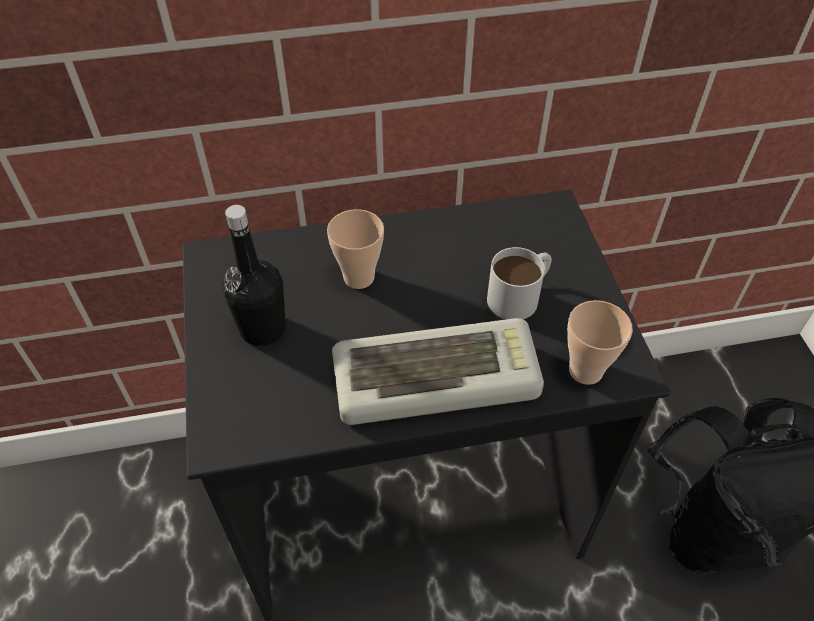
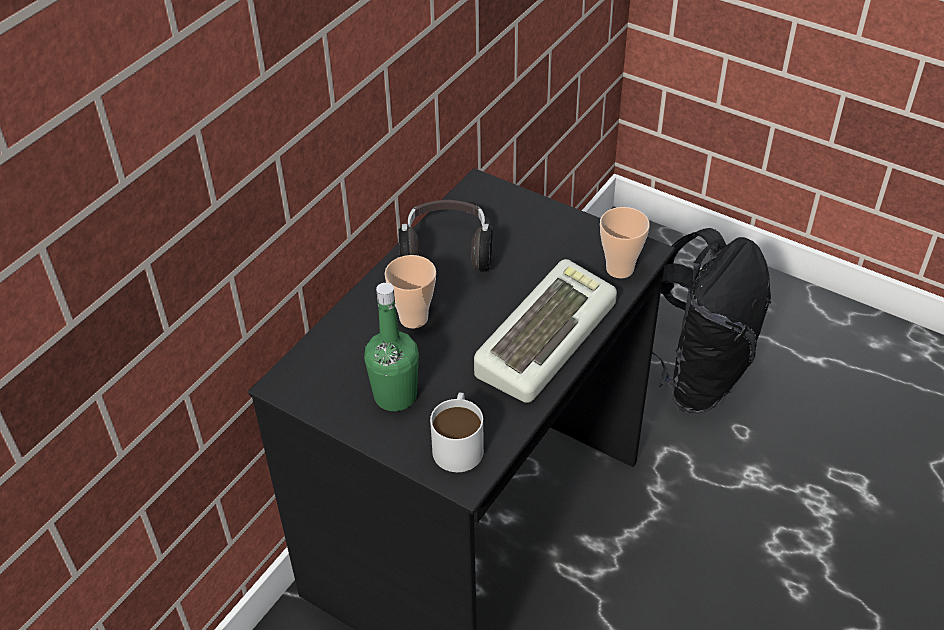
camera: 45 degrees left, 5 degrees down
black bottle [222,205,286,346] -> green bottle [364,283,419,411]
white mug [487,247,552,319] -> white mug moved to [430,393,484,472]
none -> headphones [398,200,493,272]

